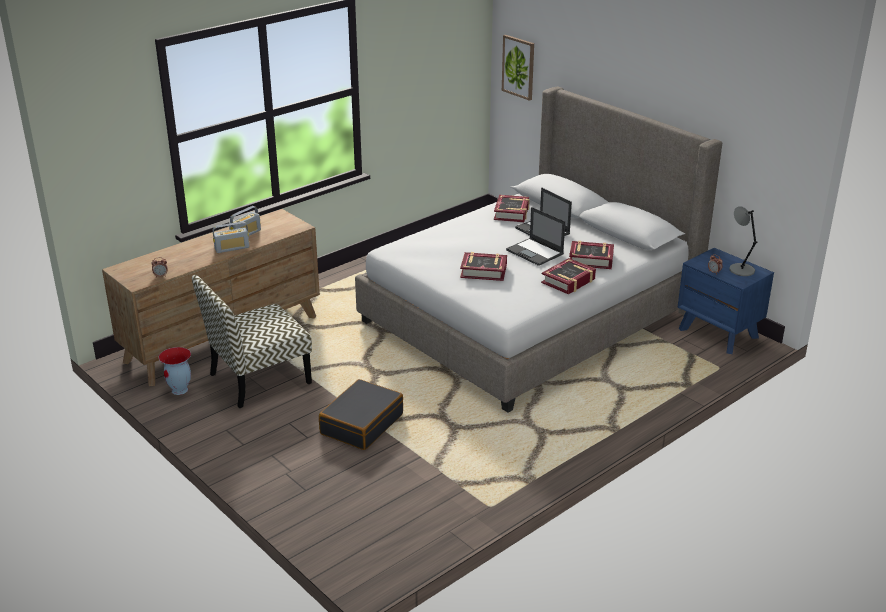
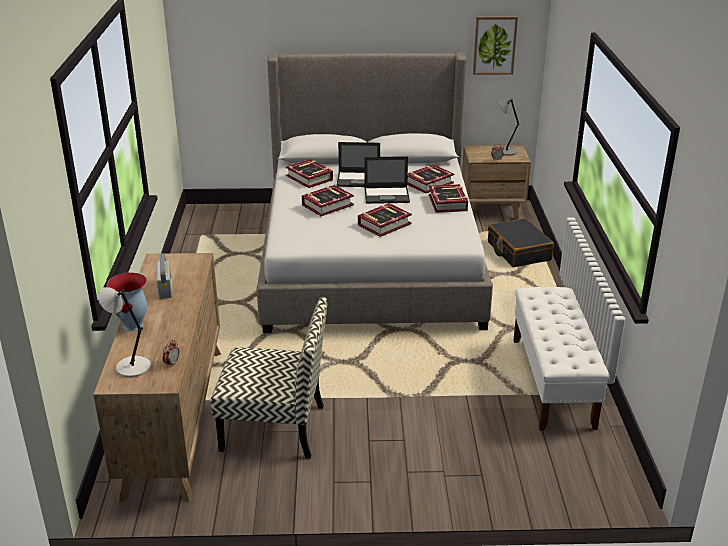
camera: 50 degrees left, 0 degrees up
vase [159,347,191,395] -> vase moved to [107,273,147,331]
chair [192,275,312,408] -> chair turned 90 degrees counterclockwise [211,297,327,459]
radio [213,222,250,253] -> none
black suitcase [319,379,403,450] -> black suitcase moved to [488,218,554,267]
picture [502,35,534,101] -> picture moved to [473,16,518,75]
blue nightstand [678,248,774,354] -> brown nightstand [462,145,531,220]
none -> grey table lamp [98,287,151,378]
none -> book [302,185,354,216]
none -> white bench [513,287,610,431]

